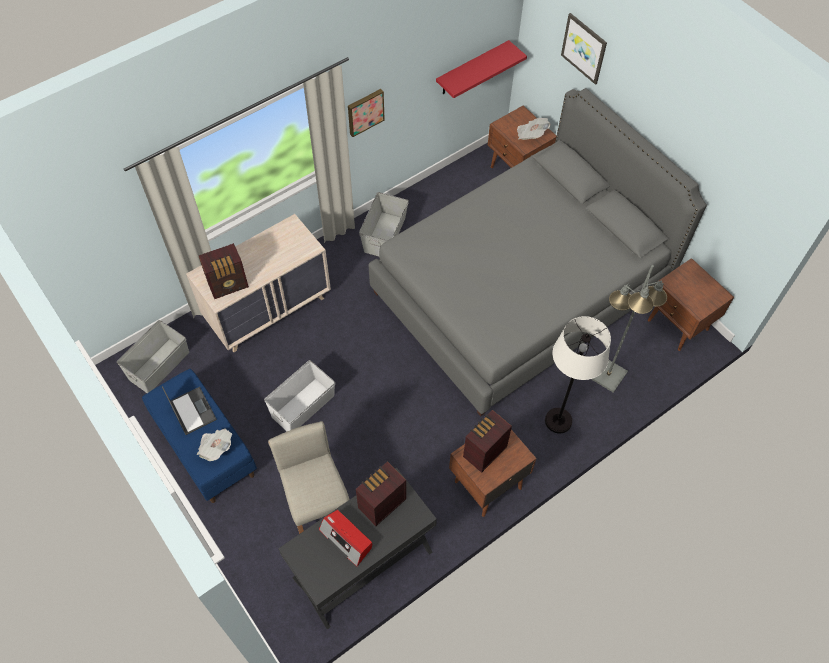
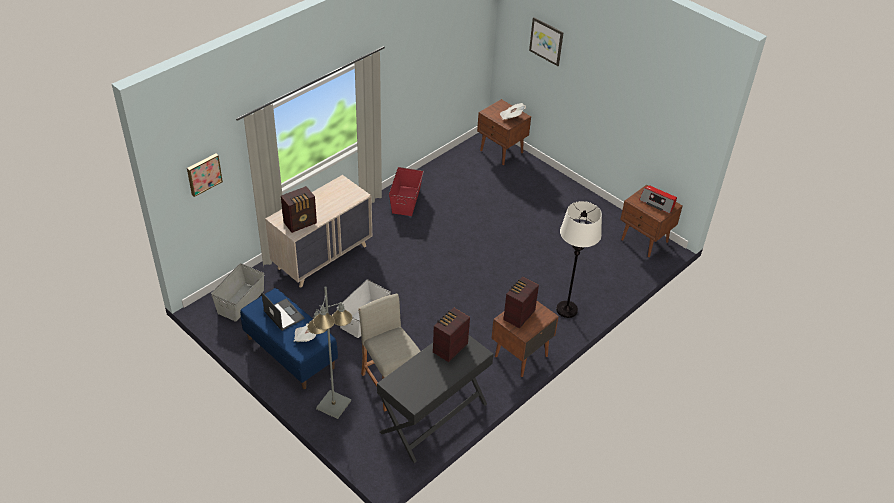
camera: 10 degrees left, 15 degrees down
radio [319,510,372,567] -> radio moved to [639,185,677,214]
picture [348,89,385,137] -> picture moved to [187,154,223,197]
grey storage box [359,192,409,256] -> red storage box [389,167,424,216]
grey bed [368,88,707,416] -> none
red shelf [436,40,527,98] -> none
grey floor lamp [591,265,667,393] -> grey floor lamp moved to [307,286,352,419]

